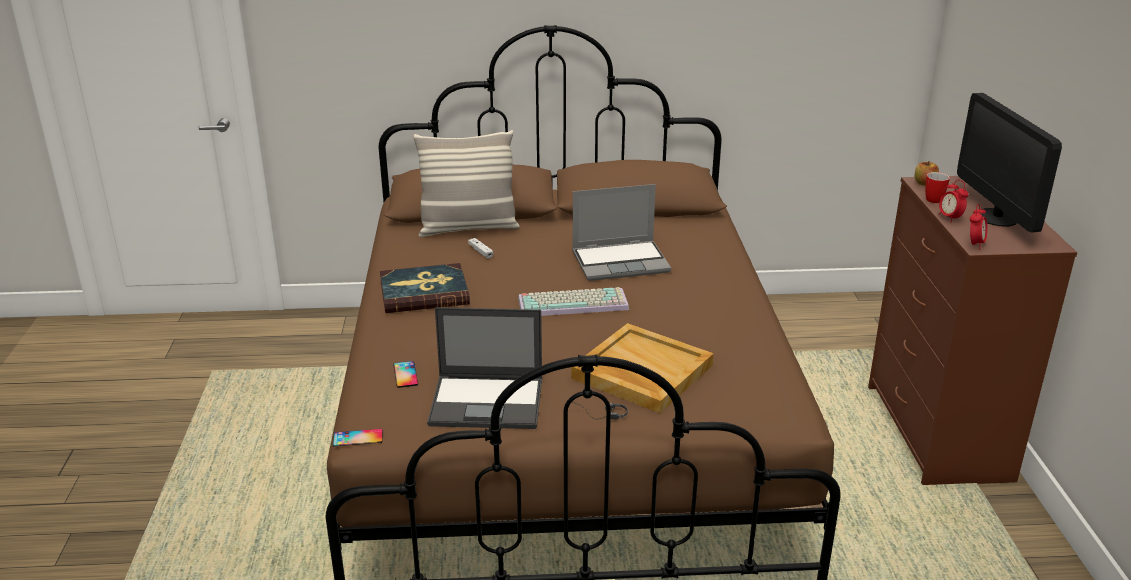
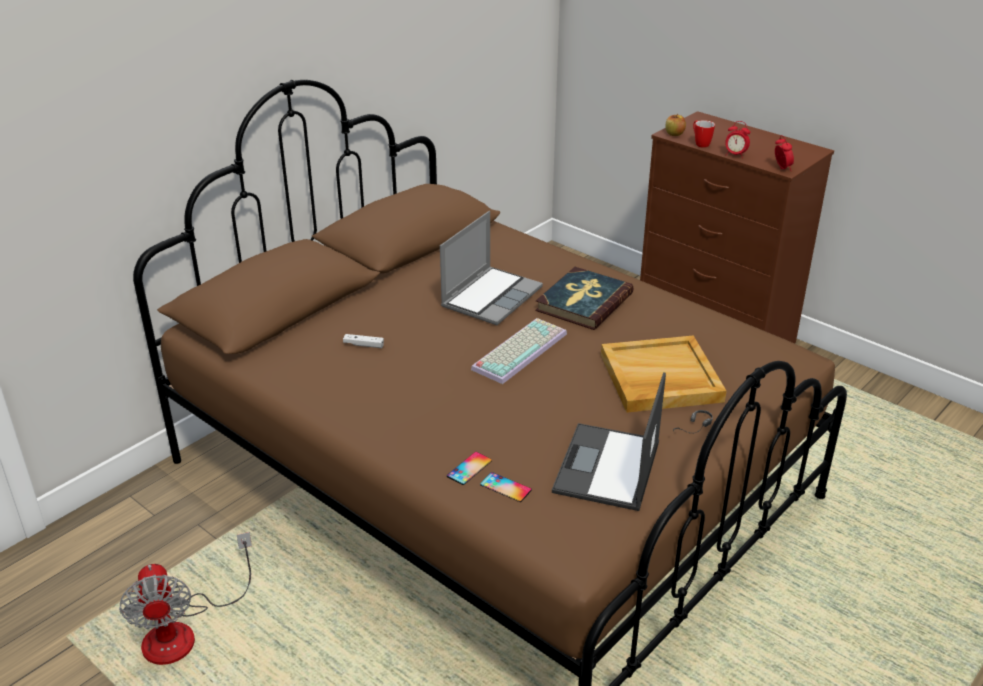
camera: 45 degrees left, 5 degrees up
phone [333,429,383,446] -> phone moved to [447,452,492,485]
book [380,263,470,313] -> book moved to [535,267,634,330]
pillow [413,130,520,237] -> none
laptop [427,307,542,429] -> laptop turned 150 degrees clockwise [552,372,666,511]
monitor [957,93,1062,232] -> none
none -> fan [119,532,252,665]

